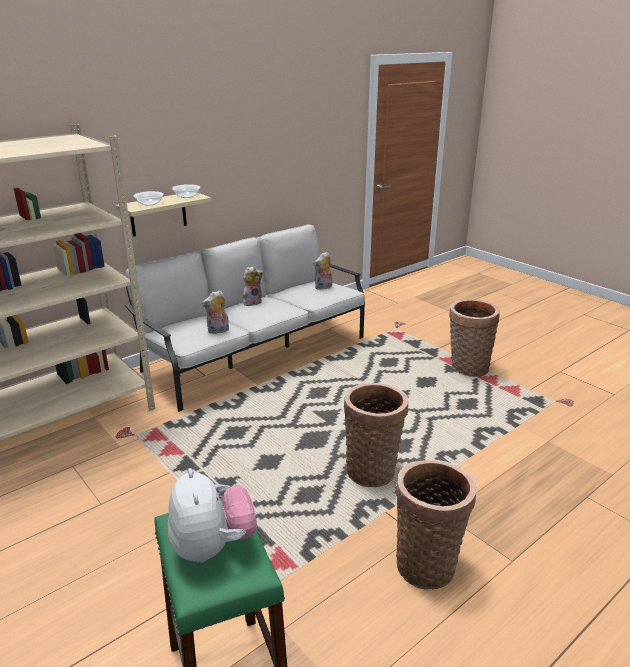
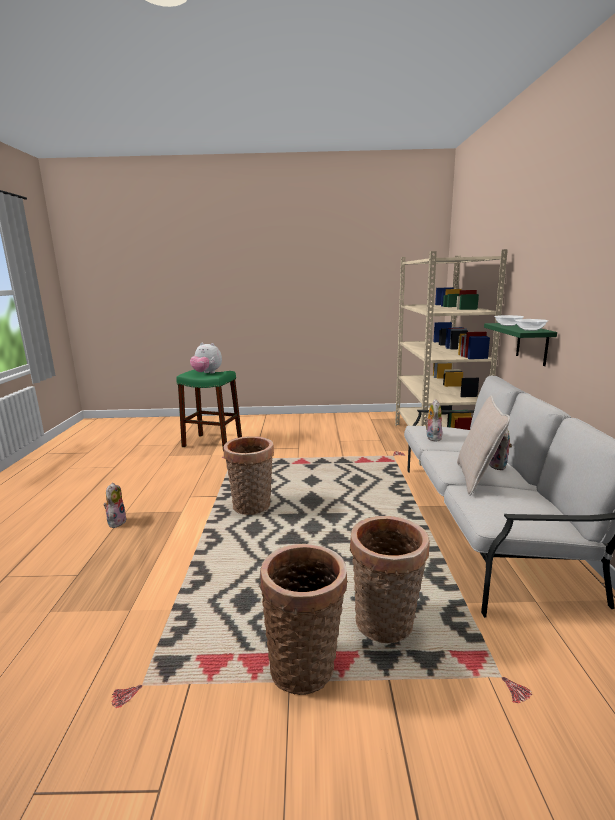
camera: 130 degrees right, 10 degrees down
beige shelf [116,193,211,237] -> green shelf [484,323,557,366]
plush toy [313,252,332,290] -> plush toy moved to [104,483,127,528]
basket [396,460,477,589] -> basket moved to [350,516,430,643]
none -> beige pillow [457,395,510,496]

